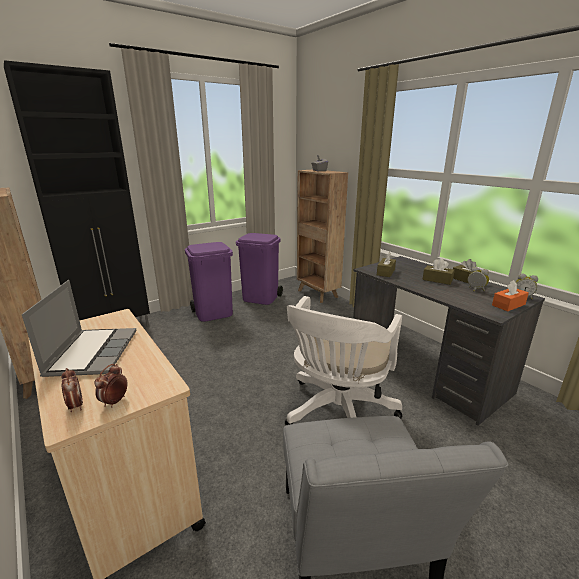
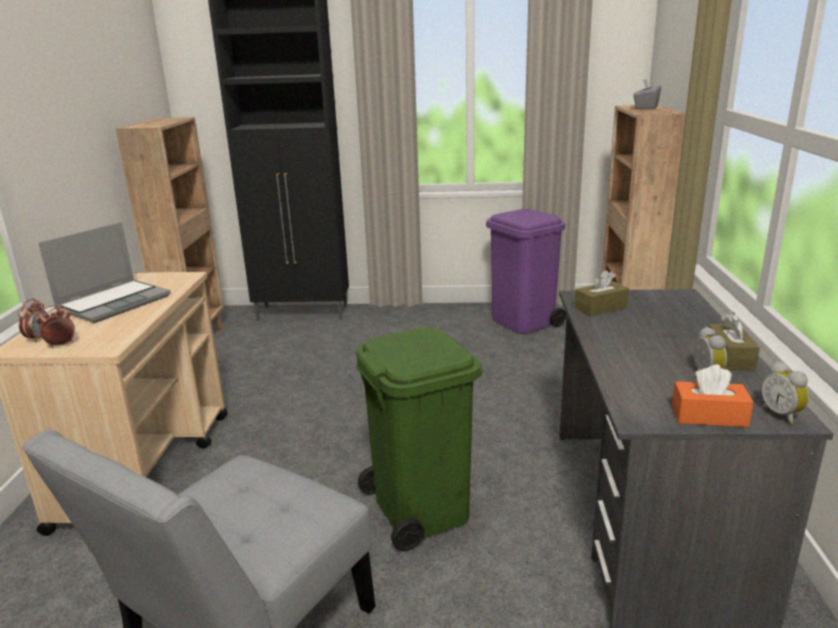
camera: 40 degrees right, 0 degrees up
purple trash can [185,242,233,322] -> none
white office chair [285,296,402,425] -> green trash can [356,327,482,551]
brown tissue box [423,258,454,285] -> none

